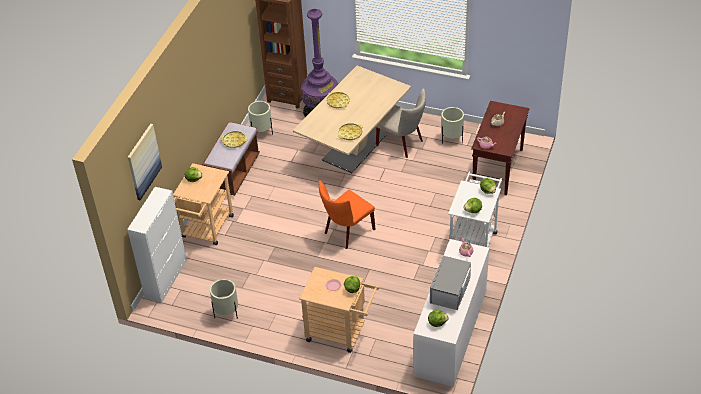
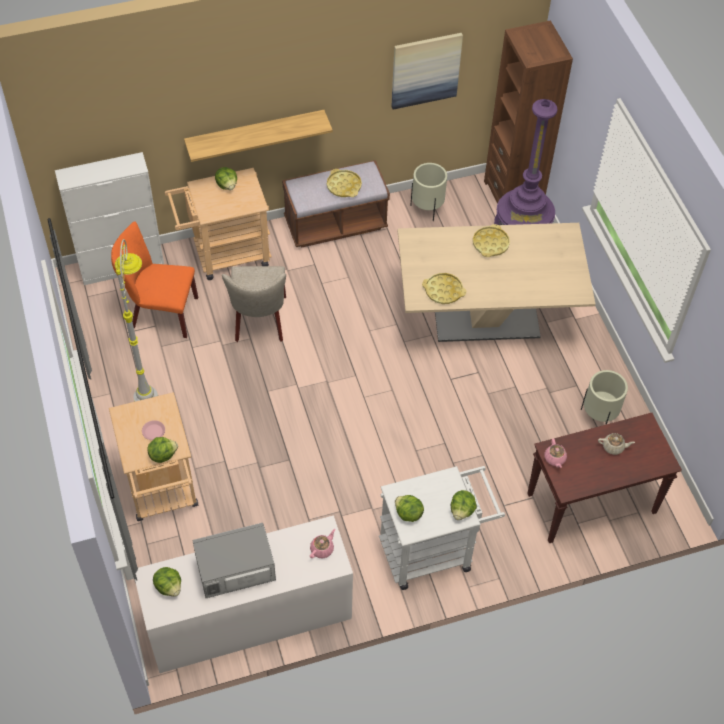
camera: 50 degrees right, 10 degrees up
picture [128,124,162,200] -> picture moved to [391,33,463,110]
beige planter [210,279,238,319] -> none
orange chair [319,180,375,249] -> orange chair moved to [111,222,198,338]
beige chair [376,88,426,158] -> beige chair moved to [222,266,286,342]
none -> grey floor lamp [115,239,158,402]
none -> shelf [184,110,333,162]

